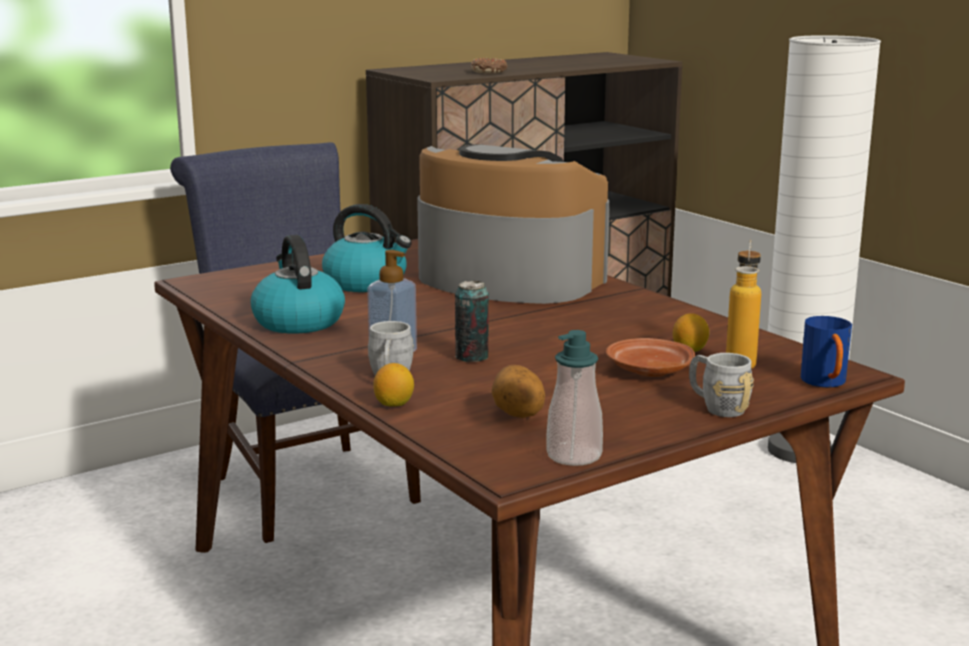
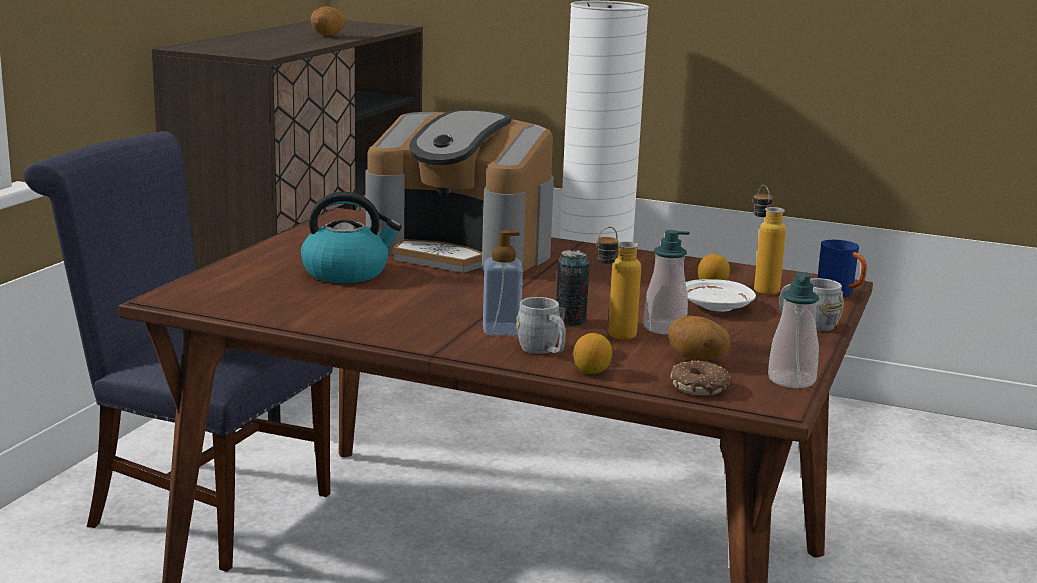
camera: 35 degrees left, 0 degrees up
kettle [250,235,345,334] -> none
coffee machine [417,144,610,304] -> coffee machine turned 150 degrees counterclockwise [366,110,554,273]
donut [471,58,507,74] -> donut moved to [670,361,733,395]
brown plate [606,338,695,377] -> white plate [686,279,756,312]
none -> potato [311,6,345,36]
none -> bottle [596,227,641,340]
none -> soap dispenser [643,230,690,335]

